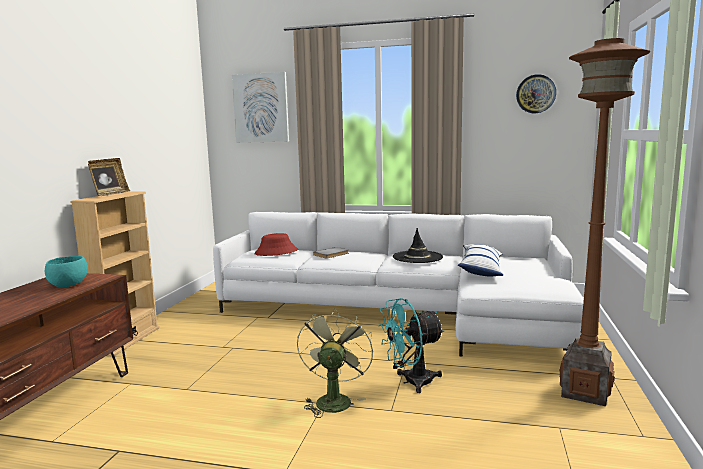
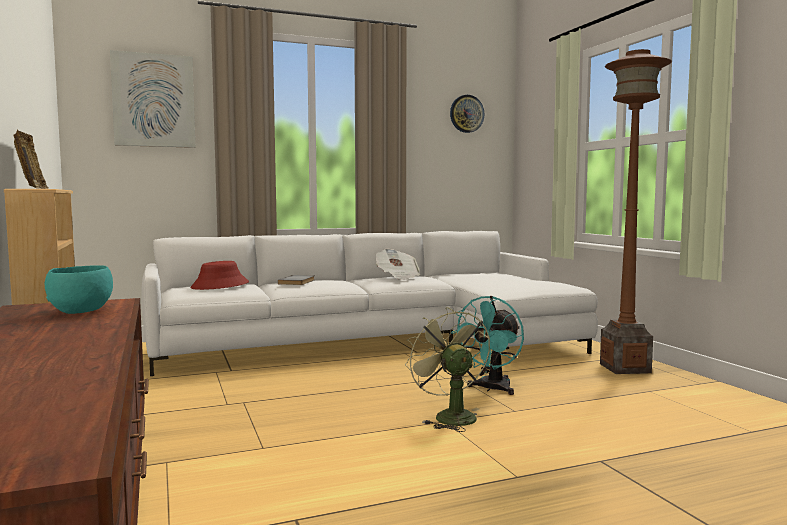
camera: 35 degrees left, 5 degrees down
black hat [393,228,443,263] -> newspaper [376,249,420,280]
pillow [458,244,503,277] -> none

